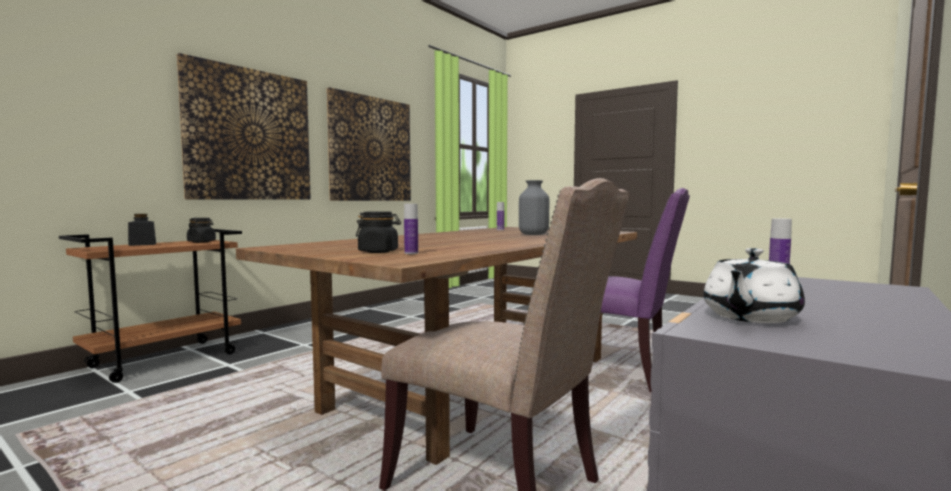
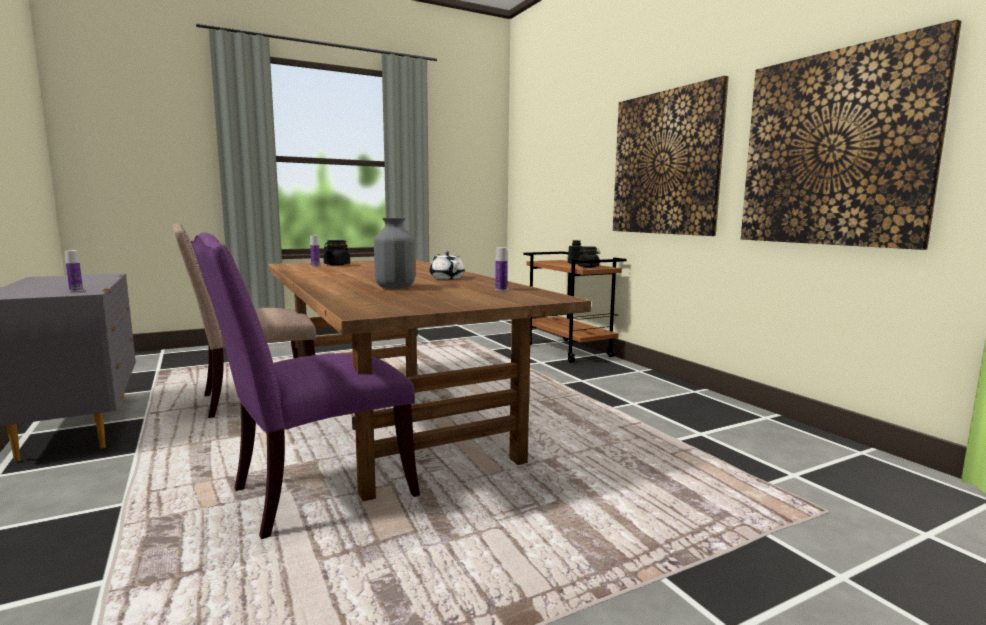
camera: 115 degrees right, 5 degrees up
white teapot [703,248,805,323] -> white teapot moved to [430,251,465,279]

